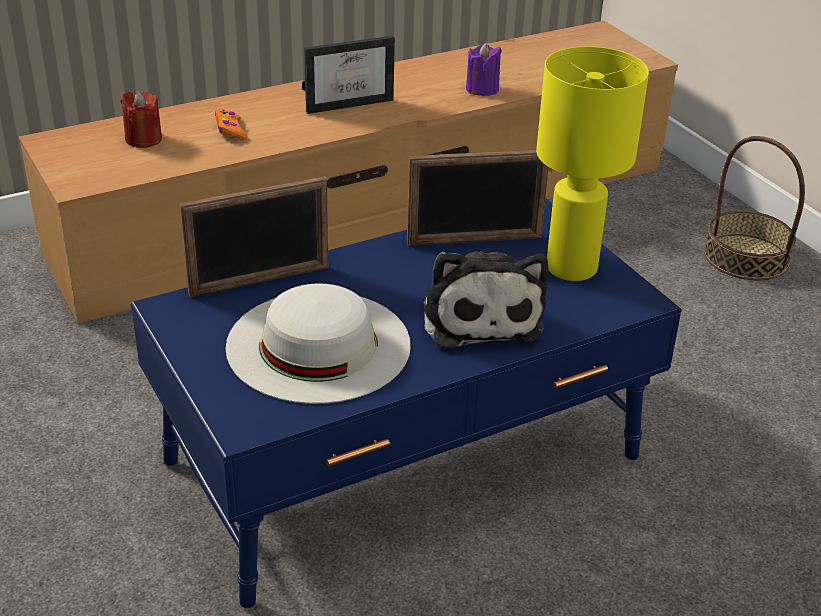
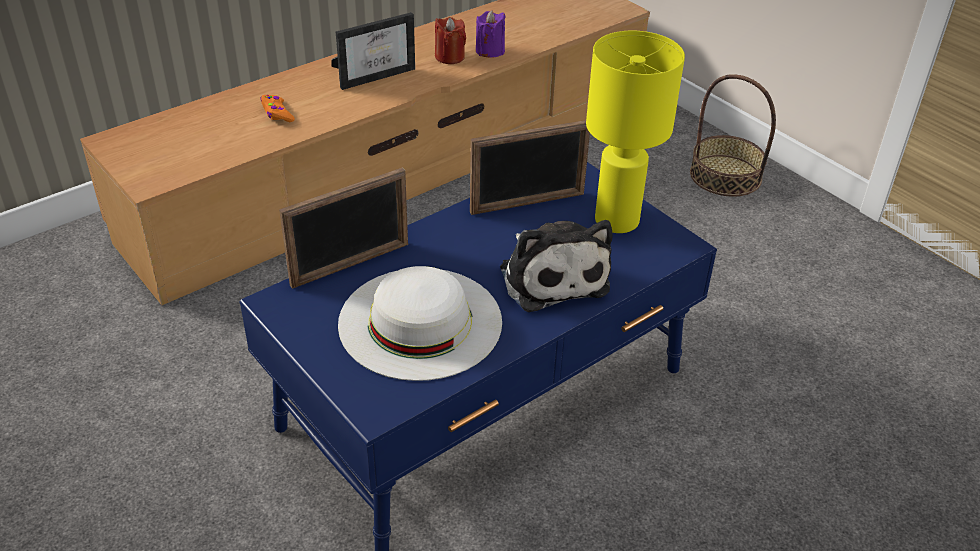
camera: 10 degrees left, 5 degrees up
red candle [120,91,162,148] -> red candle moved to [435,17,466,64]

